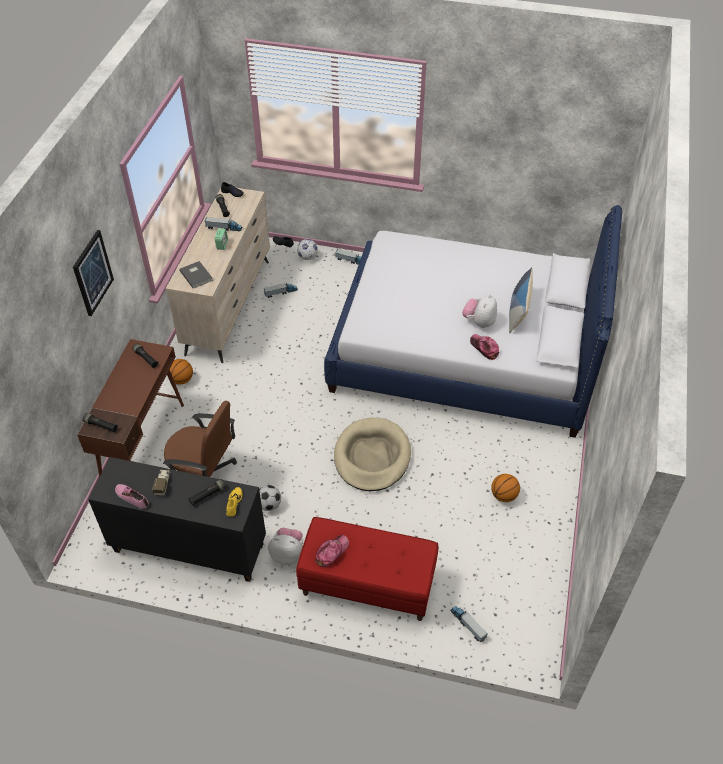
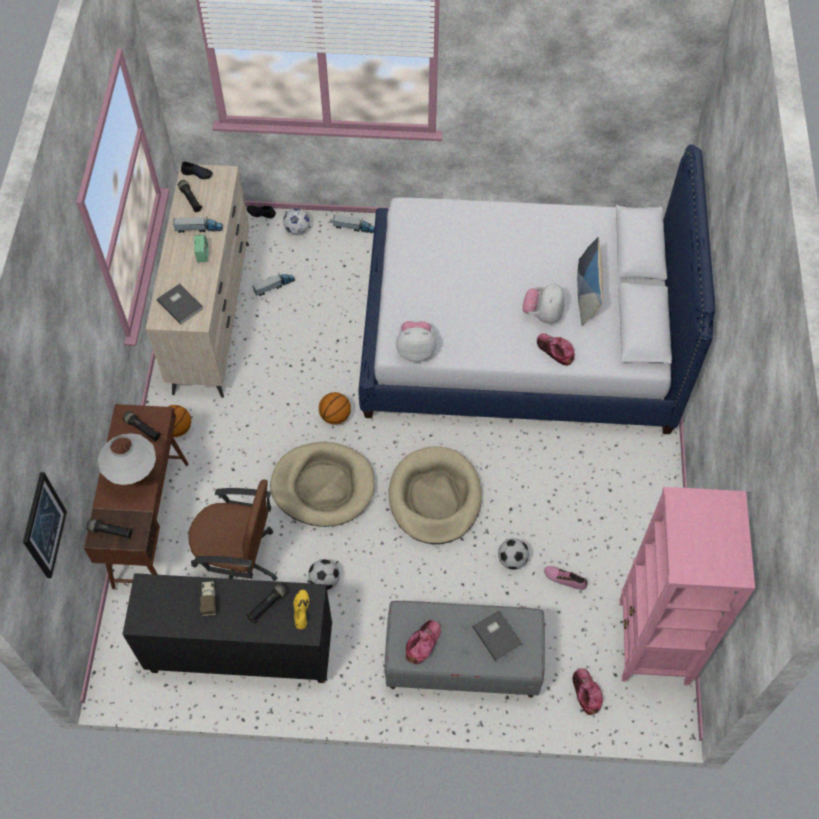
camera: 10 degrees left, 10 degrees up
picture [73,230,114,316] -> picture moved to [23,472,67,578]
shoe [115,484,149,509] -> shoe moved to [544,566,587,590]
plush toy [268,528,303,565] -> plush toy moved to [396,321,437,362]
red bench [296,517,439,621] -> grey bench [385,601,545,698]
toy truck [450,606,487,643] -> cap [573,668,603,715]
basketball [491,474,520,502] -> basketball moved to [319,392,351,425]
none -> white table lamp [98,433,156,487]
none -> beige dog bed [270,442,375,527]
none -> grey book [472,610,523,662]
none -> football [498,538,529,570]
none -> pink bookcase [619,487,755,685]

